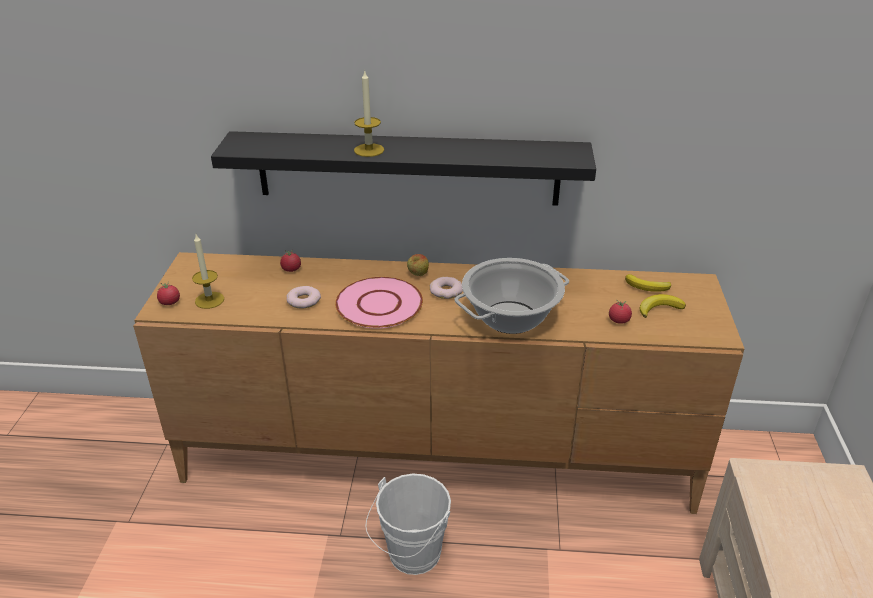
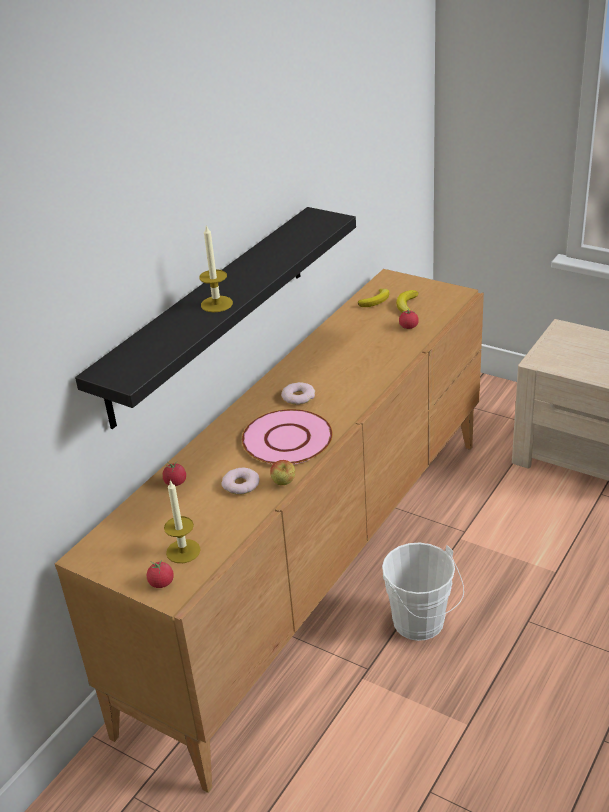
camera: 60 degrees left, 0 degrees up
apple [407,254,429,276] -> apple moved to [270,460,295,485]
cooking pot [455,258,569,334] -> none

